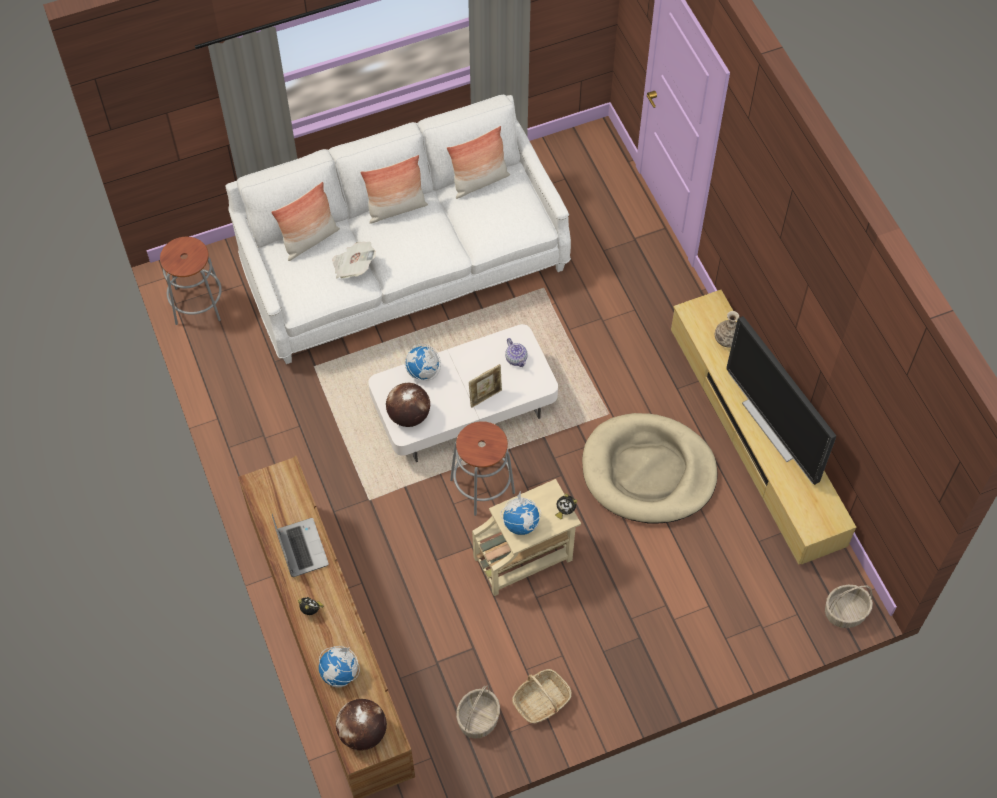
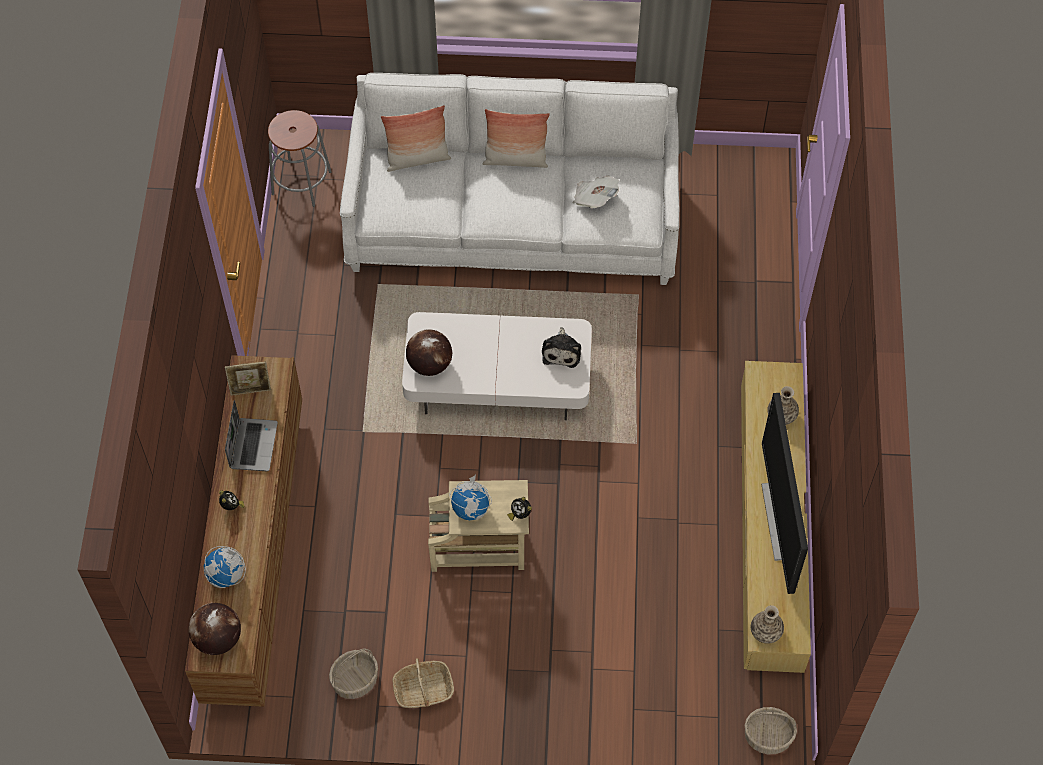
camera: 25 degrees right, 0 degrees up
newspaper [332,241,376,278] -> newspaper moved to [573,176,619,208]
globe [405,344,441,381] -> none
pillow [447,126,510,199] -> none
grey stool [450,421,515,516] -> none
picture frame [469,364,502,408] -> picture frame moved to [225,361,271,396]
teapot [505,338,528,367] -> plush toy [542,327,581,368]
beige dog bed [582,413,718,523] -> none
none -> vase [751,605,784,644]

